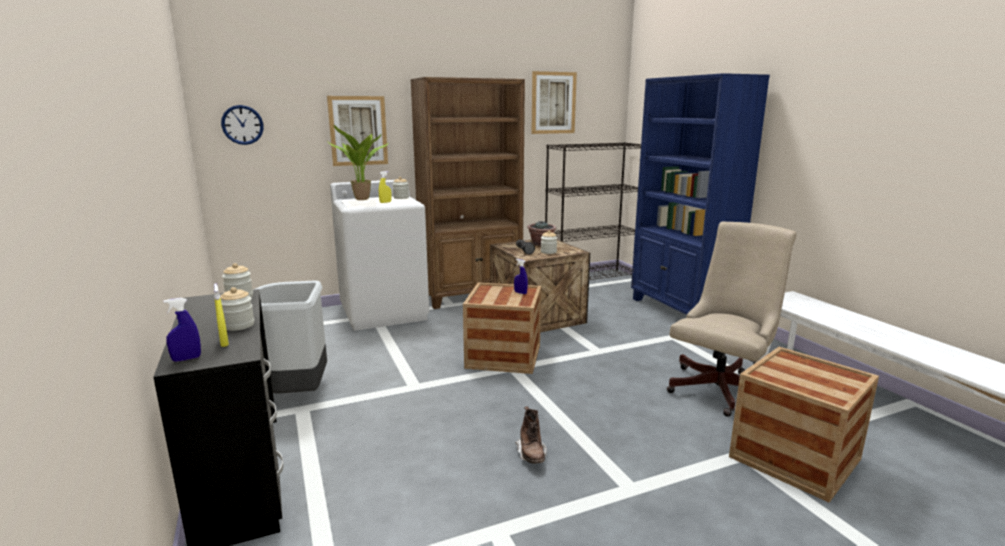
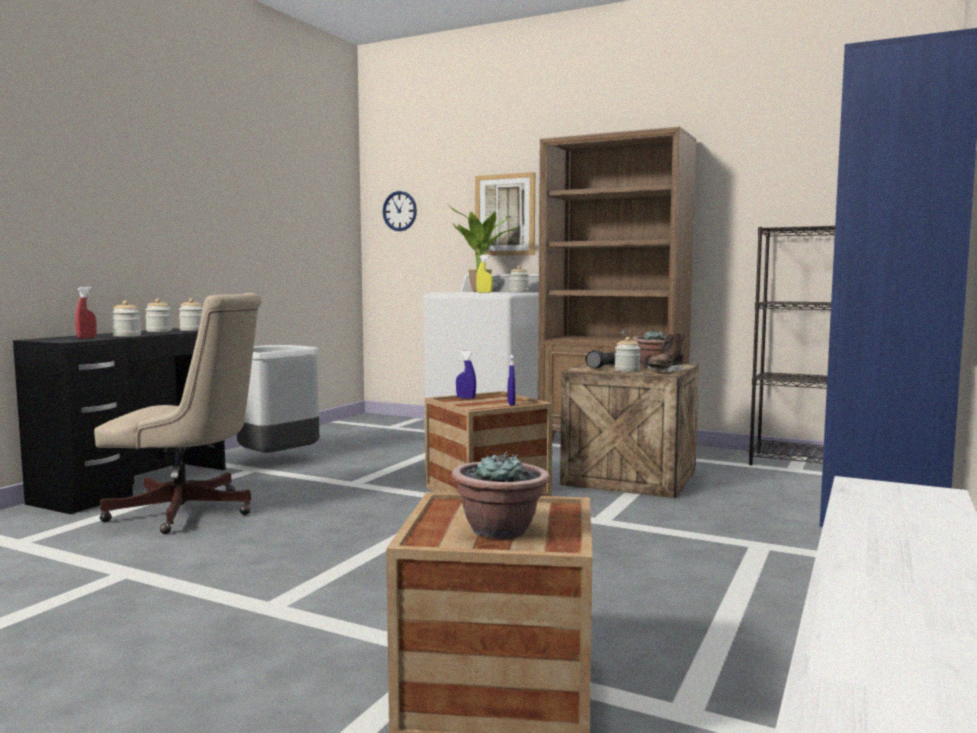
camera: 50 degrees right, 10 degrees down
blue spray bottle [163,298,201,362] -> blue spray bottle moved to [456,350,476,399]
yellow spray bottle [214,283,229,347] -> red spray bottle [75,287,97,339]
brown boot [515,406,547,464] -> brown boot moved to [647,332,685,372]
picture [531,71,577,134] -> none
beige office chair [667,222,796,417] -> beige office chair moved to [94,293,262,534]
none -> jar [145,298,172,332]
none -> potted plant [451,451,550,540]

